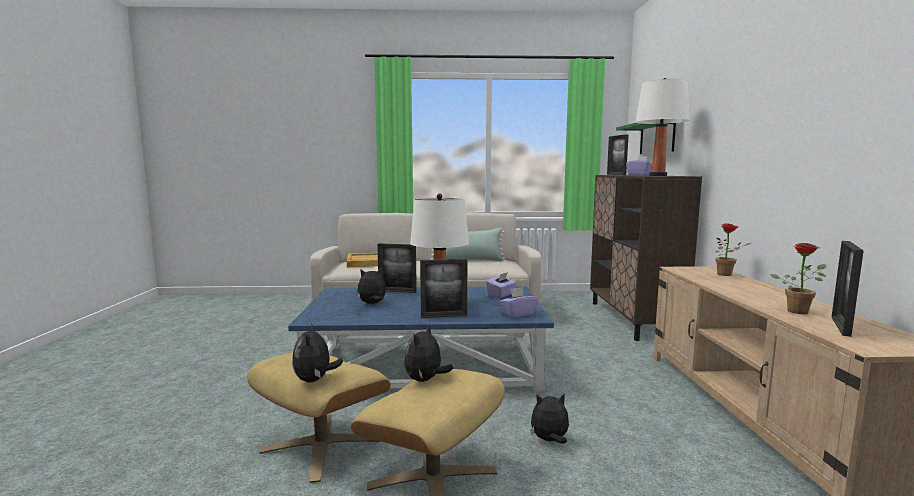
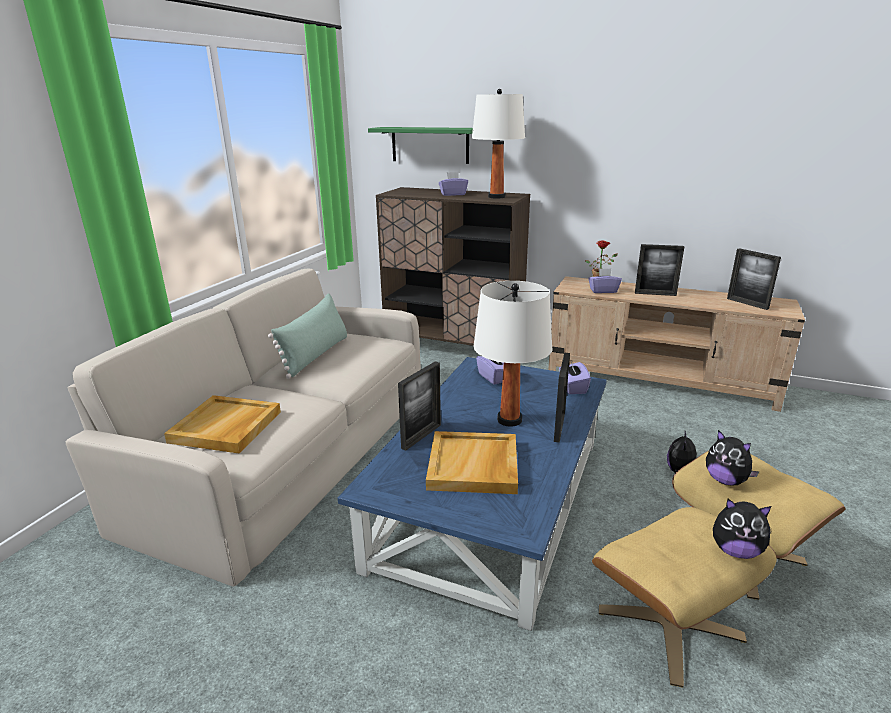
camera: 65 degrees left, 15 degrees up
plush toy [356,267,386,304] -> beige tray [426,431,518,494]
picture frame [607,134,629,175] -> picture frame moved to [635,244,684,296]
potted plant [771,243,826,314] -> none
none -> purple tissue box [588,268,622,293]

